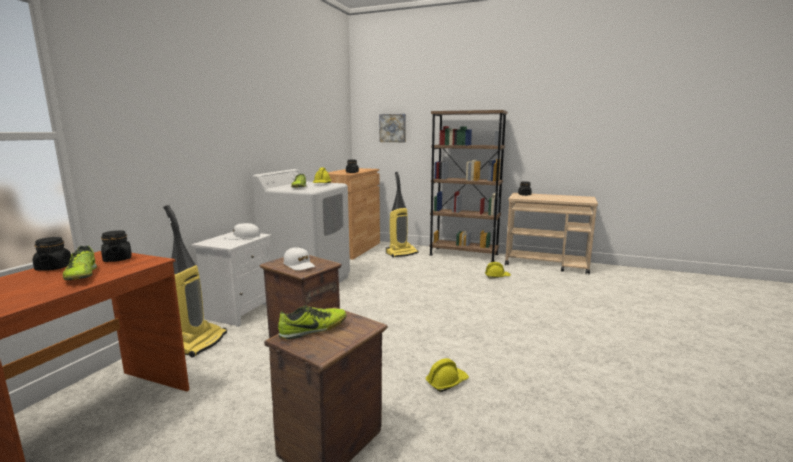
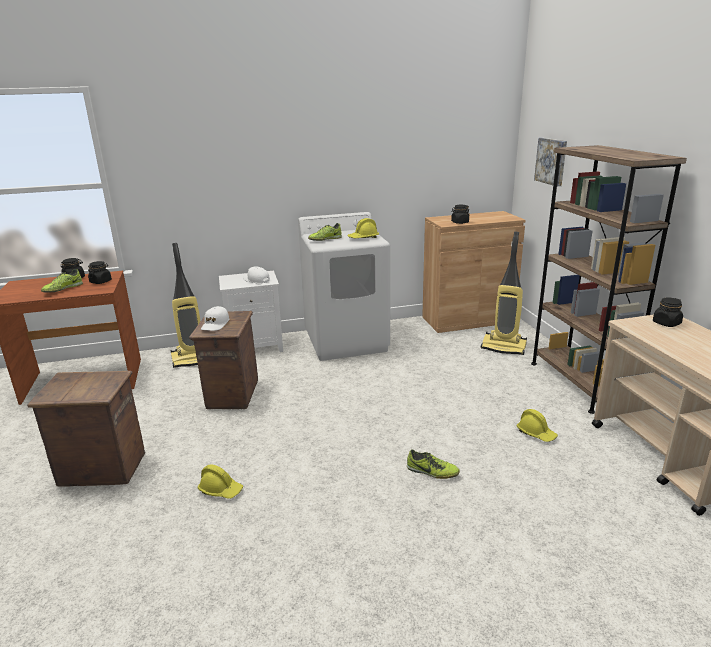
camera: 55 degrees right, 10 degrees up
shoe [278,305,347,339] -> shoe moved to [407,449,460,479]

